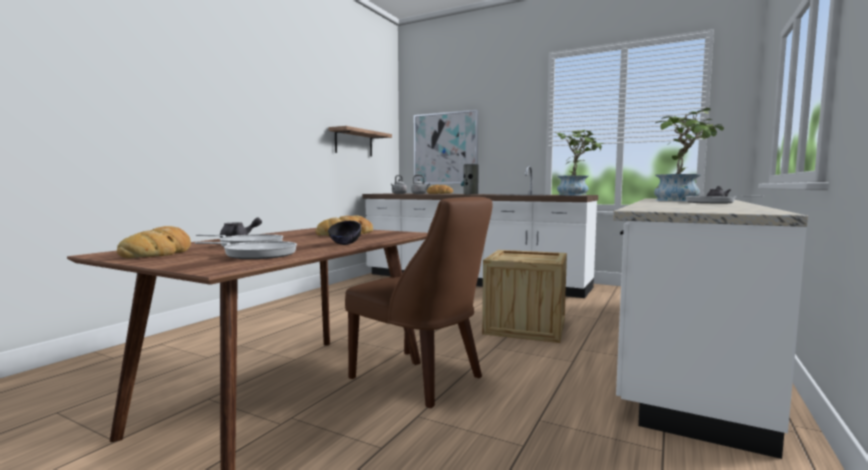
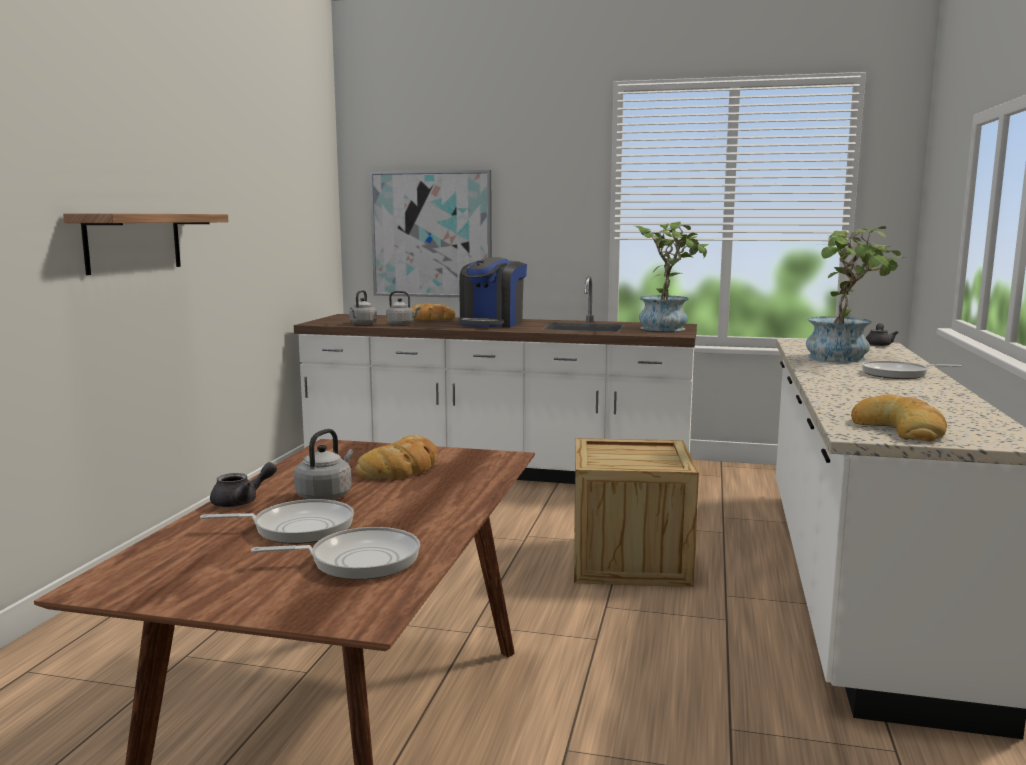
camera: 15 degrees left, 5 degrees up
bread [116,226,191,258] -> bread moved to [851,394,947,442]
black bowl [328,221,361,245] -> none
shelf [329,126,392,156] -> shelf moved to [63,213,229,275]
brown chair [345,197,492,408] -> none
vase [461,164,479,194] -> coffee machine [459,257,527,327]
none -> grey kettle [294,429,353,500]

